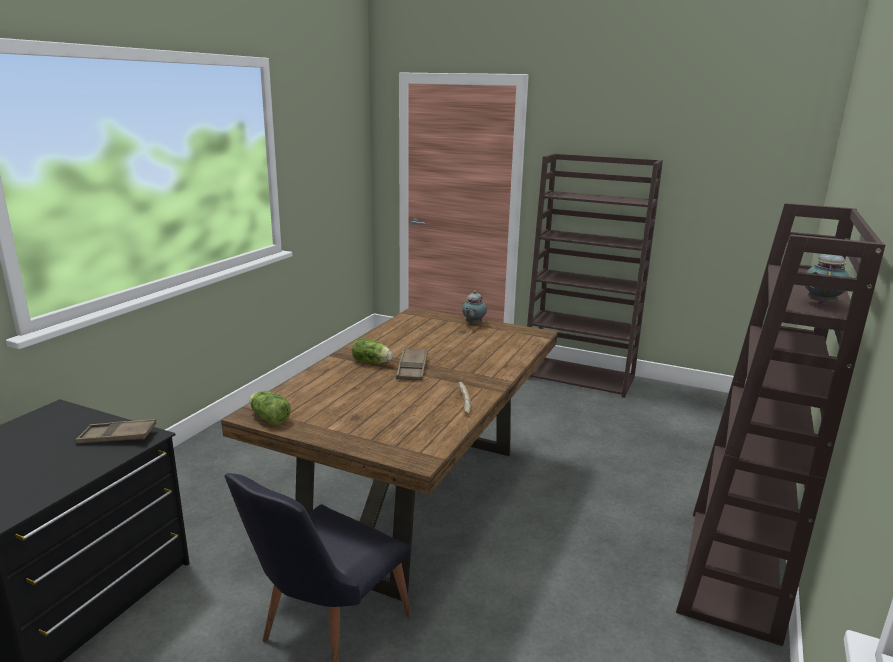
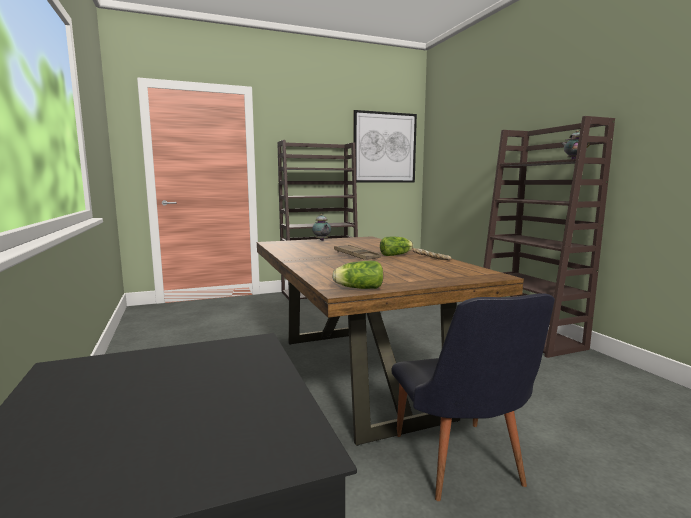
camera: 45 degrees left, 10 degrees down
brown tray [75,419,157,444] -> none
lettuce [352,338,393,363] -> lettuce moved to [380,237,413,256]
none -> picture [353,110,417,182]

